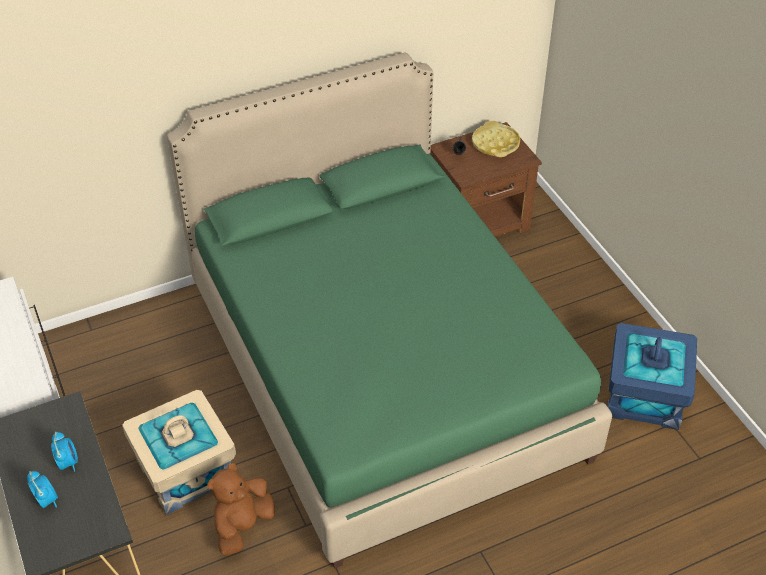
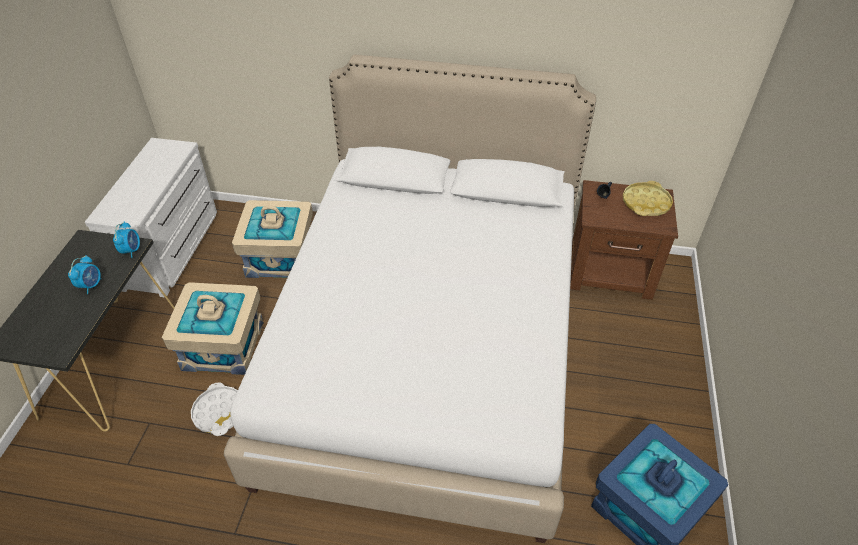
camera: 35 degrees right, 0 degrees up
alarm clock [27,471,58,508] -> alarm clock moved to [113,221,140,258]
green bed [167,52,612,569] -> white bed [224,54,596,543]
brown plush toy [207,463,275,556] -> white tray [191,382,238,436]
none -> beige storage box [232,200,313,278]

